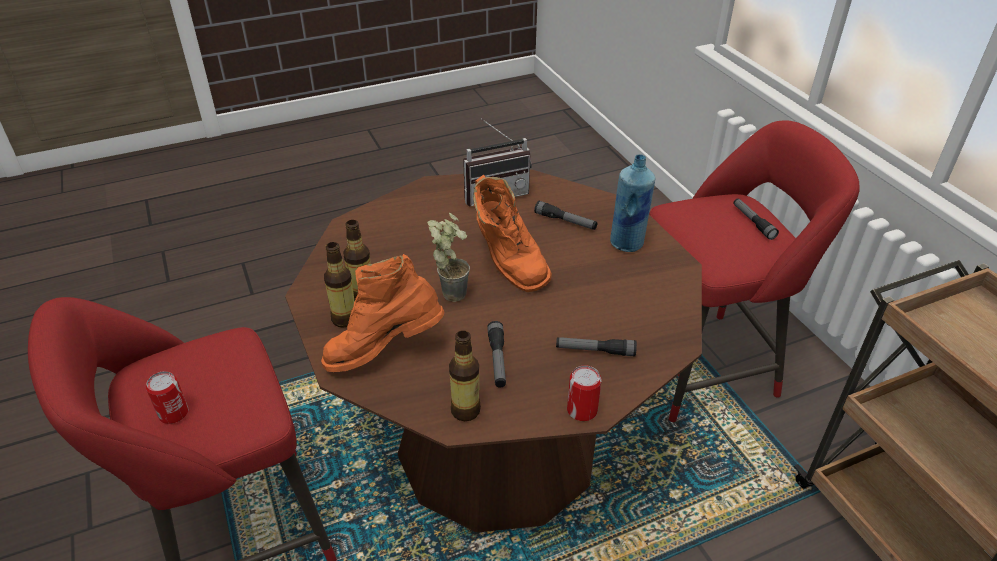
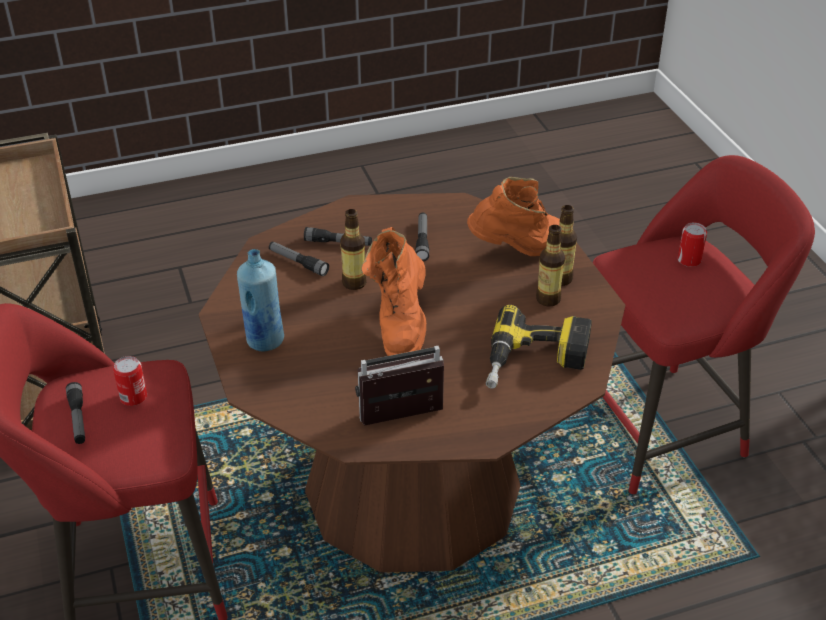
camera: 175 degrees left, 0 degrees up
potted plant [427,213,470,302] -> none
bottle [449,330,481,421] -> bottle moved to [340,209,367,290]
orange boot [473,175,552,292] -> orange boot turned 150 degrees counterclockwise [361,227,426,356]
flashlight [534,201,597,230] -> flashlight moved to [269,242,329,276]
can [567,365,602,421] -> can moved to [113,356,147,406]
none -> power drill [486,305,592,388]

